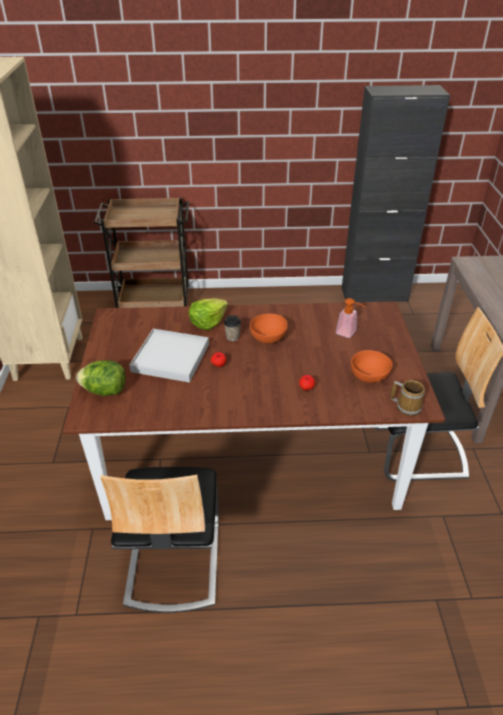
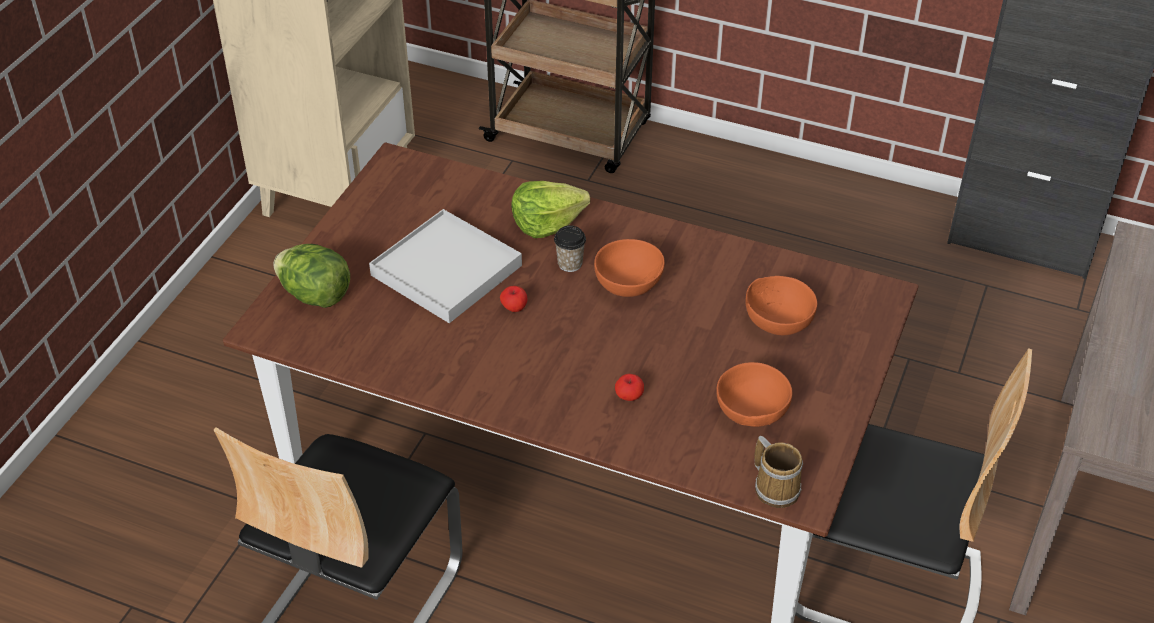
camera: 25 degrees right, 5 degrees up
soap dispenser [336,298,365,338] -> orange bowl [746,276,817,335]

